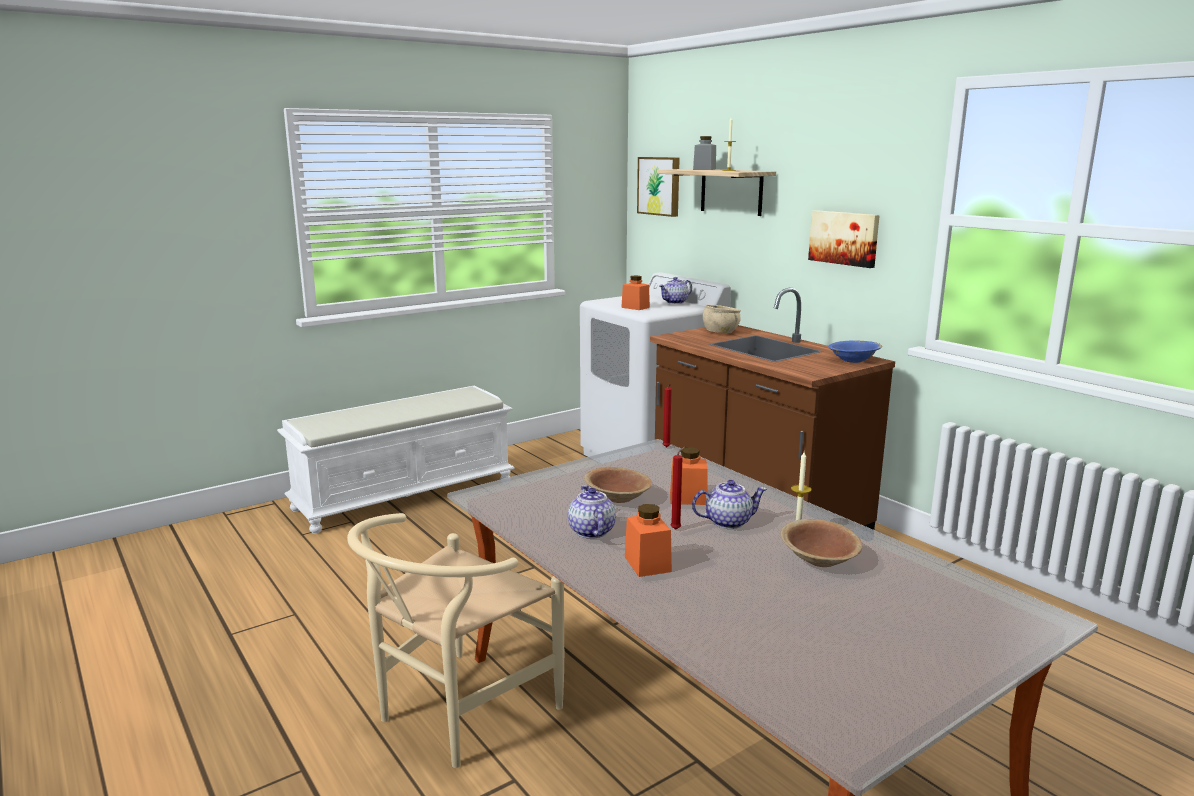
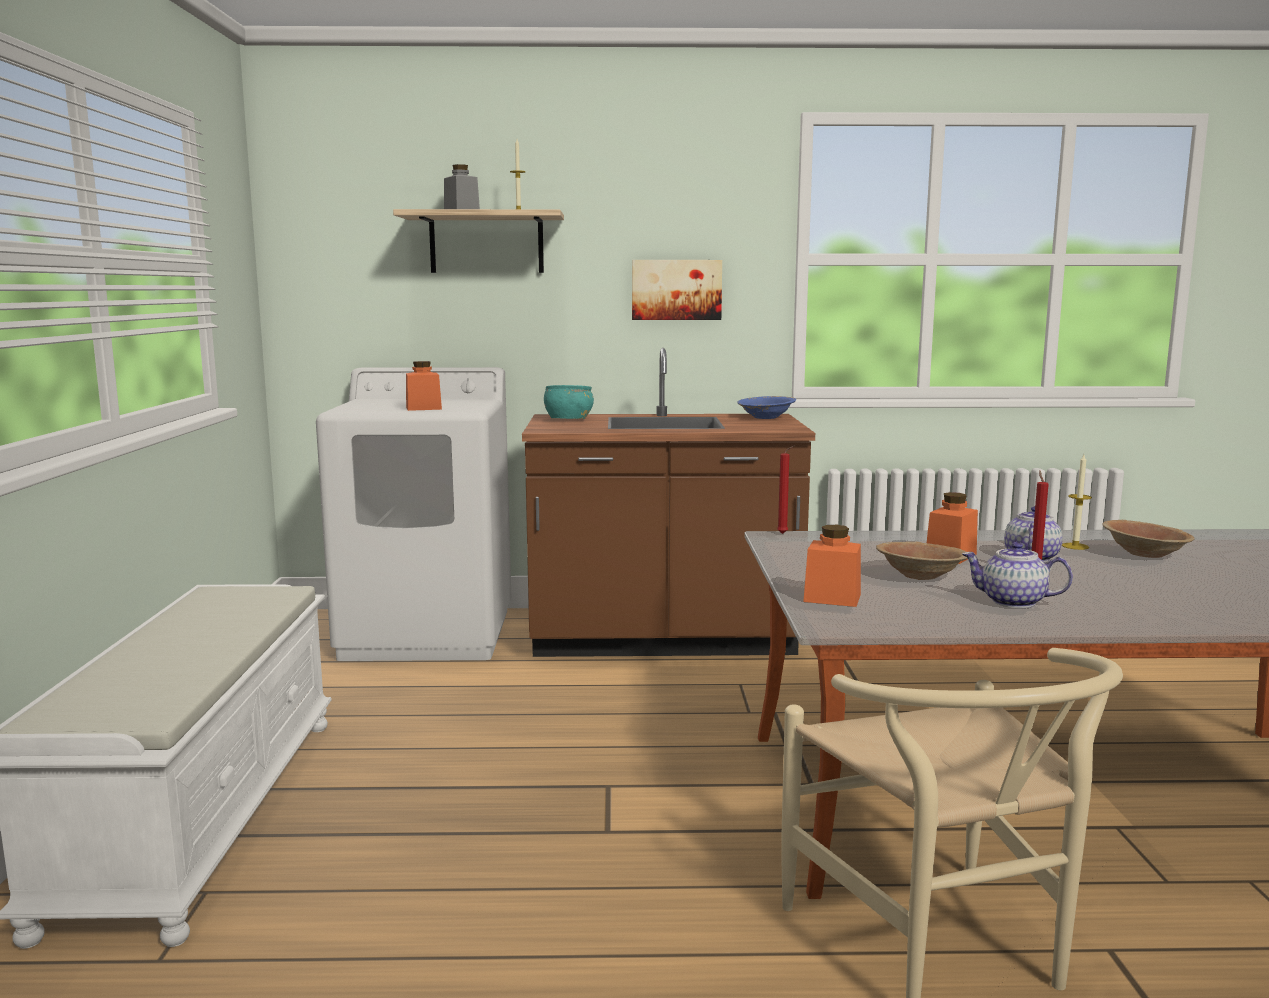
camera: 55 degrees left, 5 degrees down
orange jar [625,504,672,577] -> orange jar moved to [803,525,861,607]
picture [637,157,680,217] -> none
teapot [659,277,692,304] -> none
beige bowl [703,305,741,333] -> turquoise bowl [544,385,594,419]

